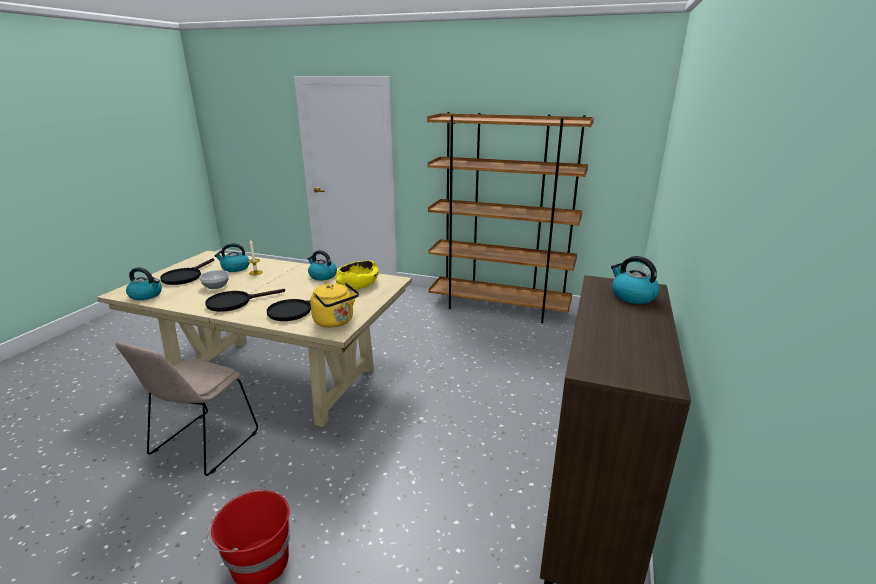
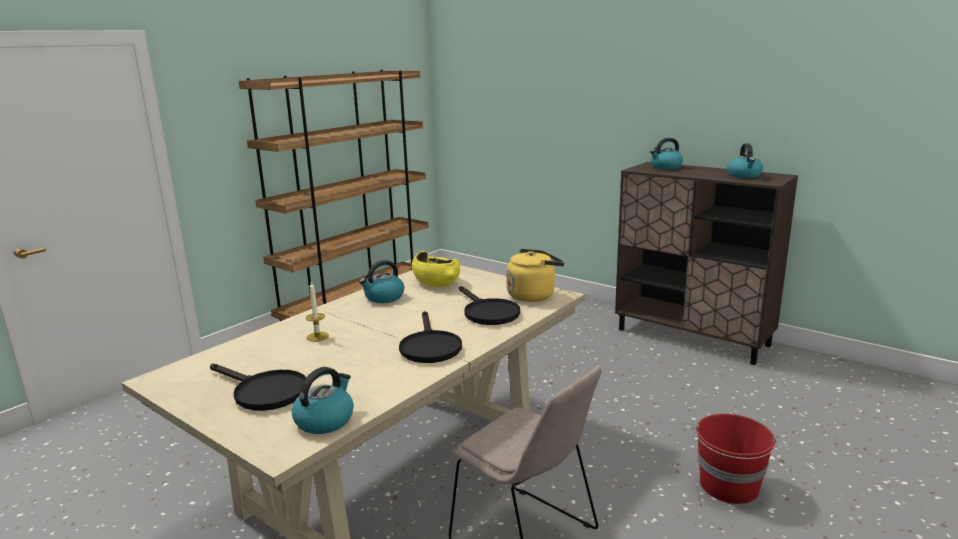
camera: 70 degrees left, 5 degrees down
bowl [199,270,229,289] -> none
kettle [214,243,249,272] -> kettle moved to [727,143,763,178]

